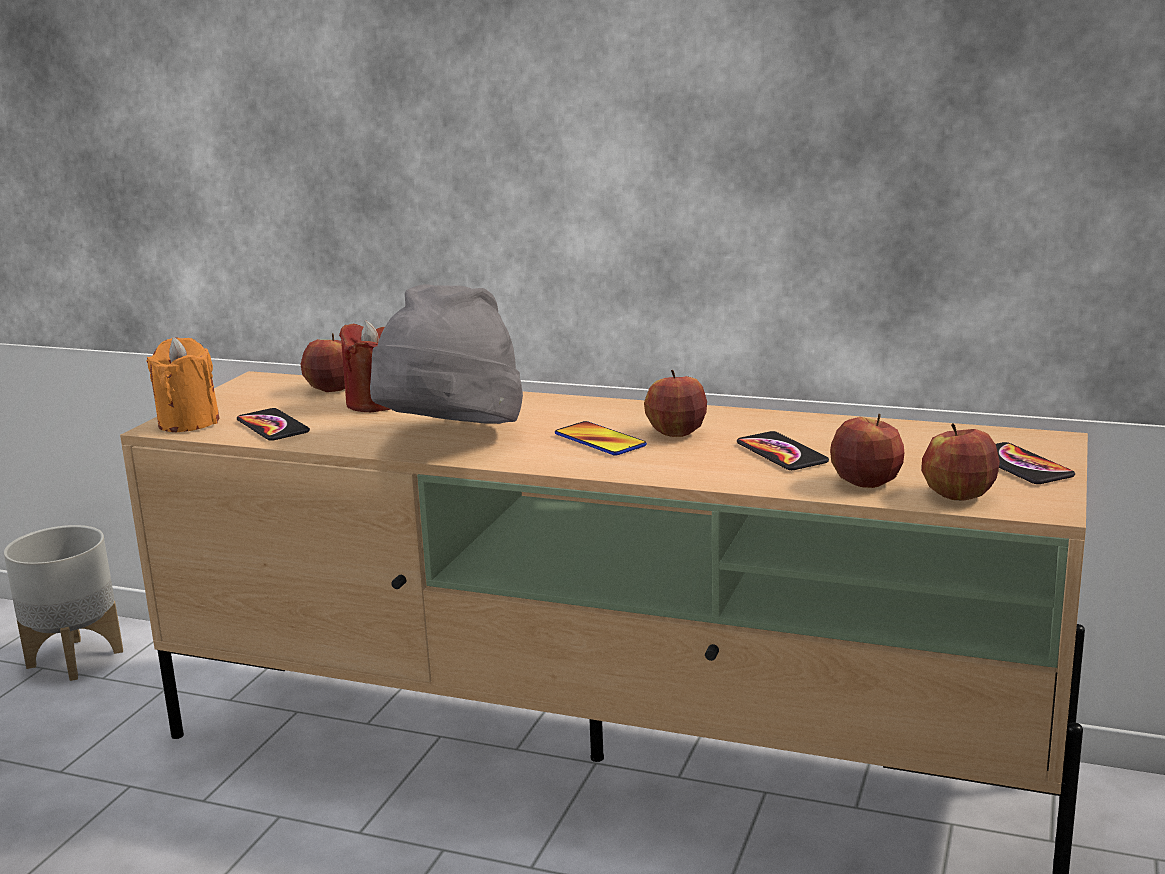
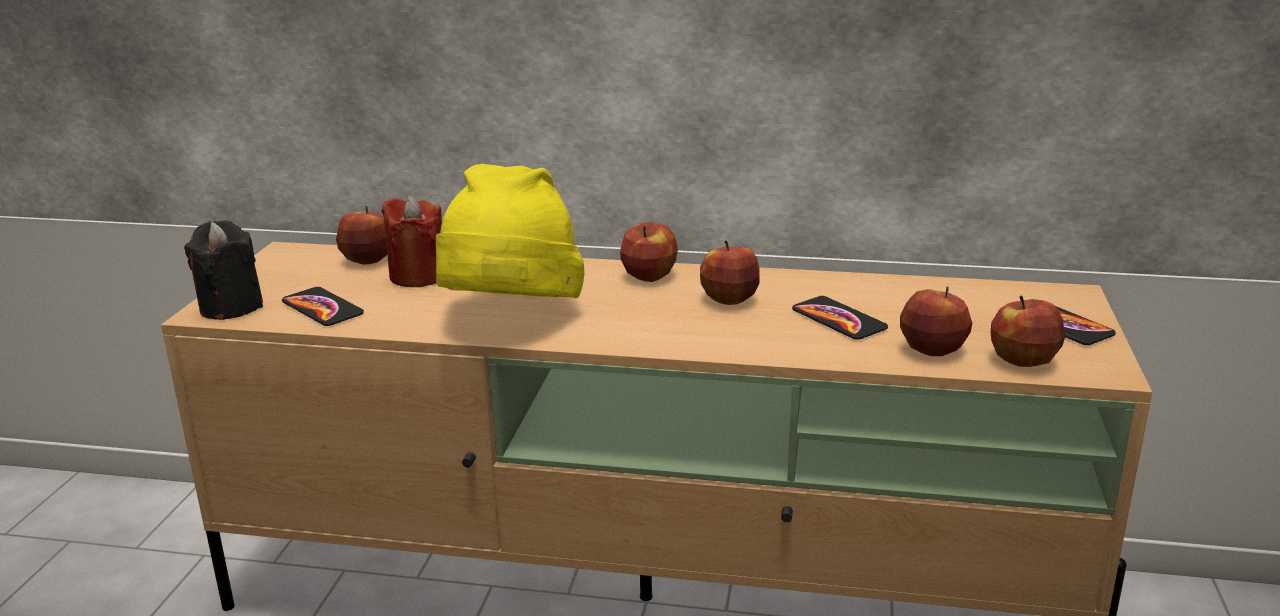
camera: 10 degrees left, 5 degrees up
grey planter [4,525,123,681] -> none
orange candle [146,337,219,432] -> black candle [184,221,263,320]
grey hat [370,284,523,424] -> yellow hat [436,164,585,298]
phone [555,421,647,456] -> none
none -> apple [620,222,678,282]

